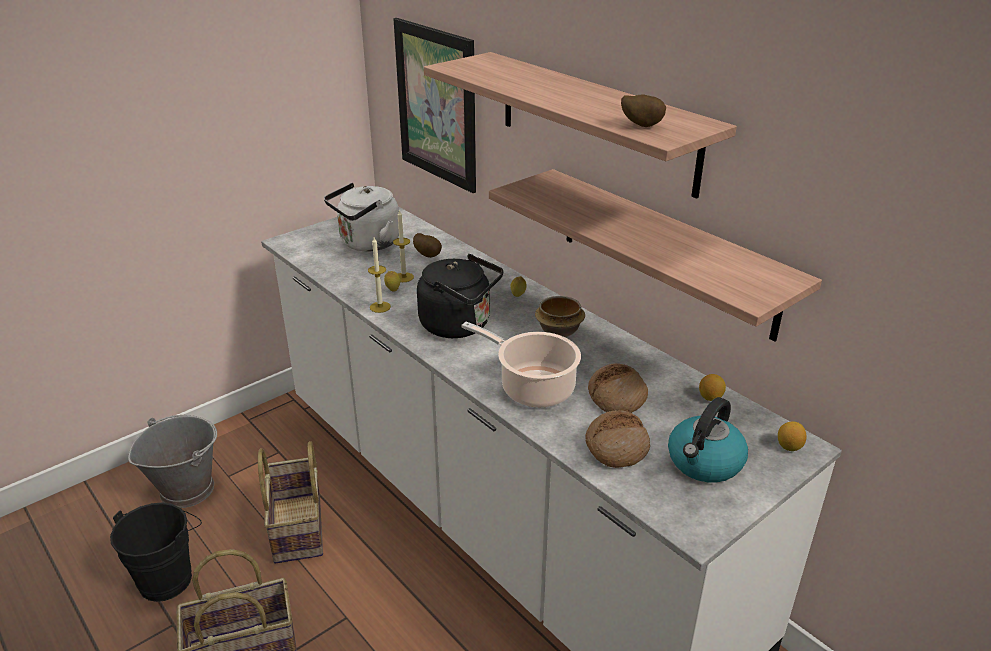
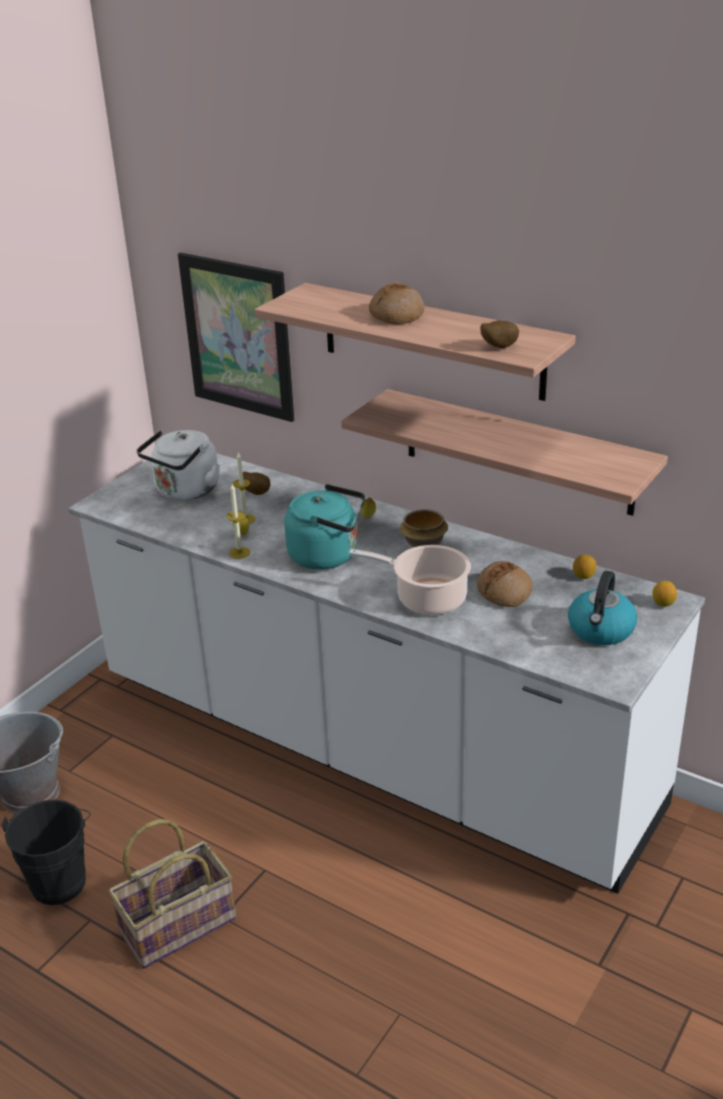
camera: 15 degrees left, 0 degrees up
basket [258,441,323,563] -> none
black kettle [417,254,504,338] -> turquoise kettle [284,484,365,570]
bread [585,410,650,468] -> bread moved to [369,282,424,325]

